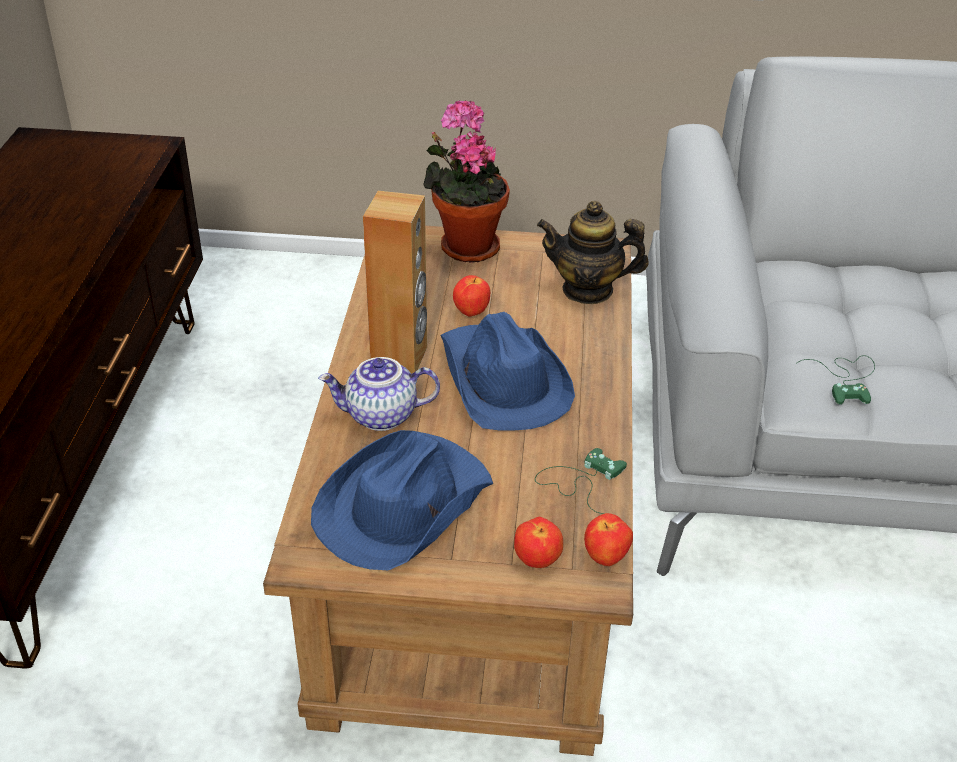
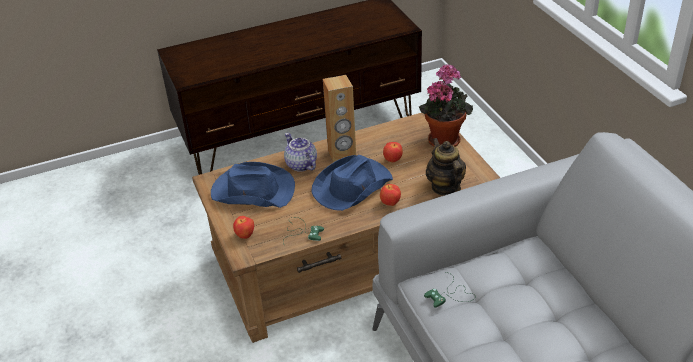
camera: 65 degrees right, 0 degrees up
apple [584,513,633,566] -> apple moved to [380,184,401,206]

